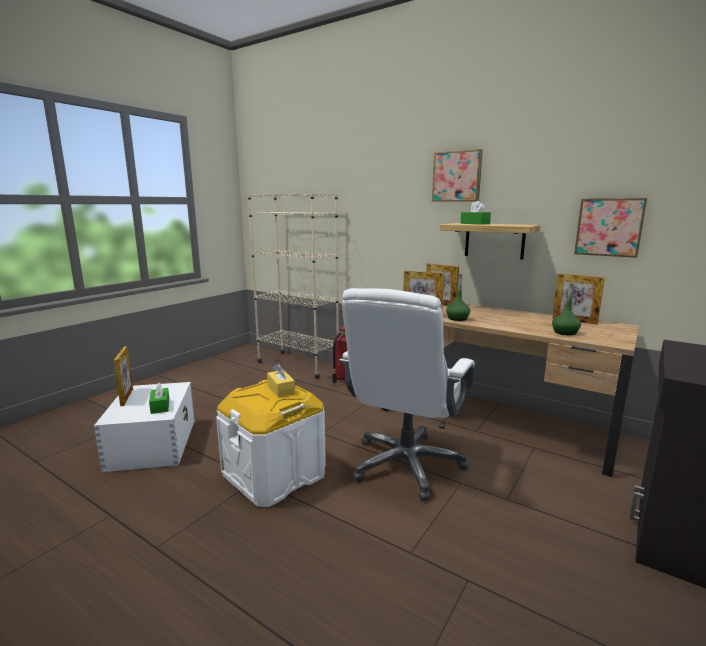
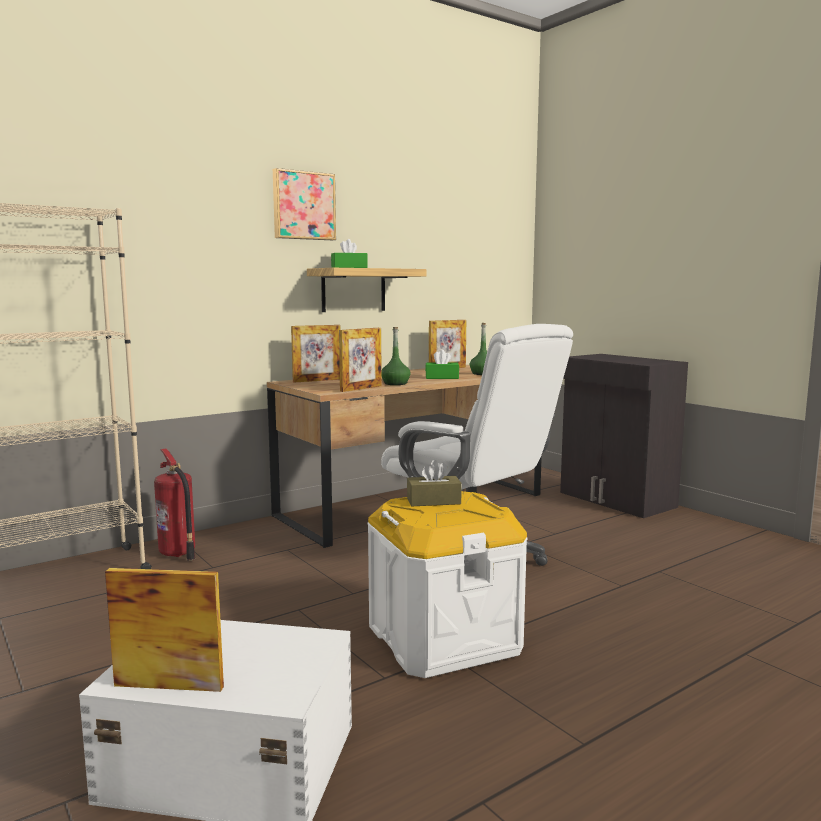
camera: 70 degrees left, 5 degrees down
green tissue box [149,383,169,414] -> green tissue box moved to [425,350,459,379]
yellow tissue box [267,363,295,398] -> brown tissue box [407,460,462,507]
picture [574,198,647,258] -> none

